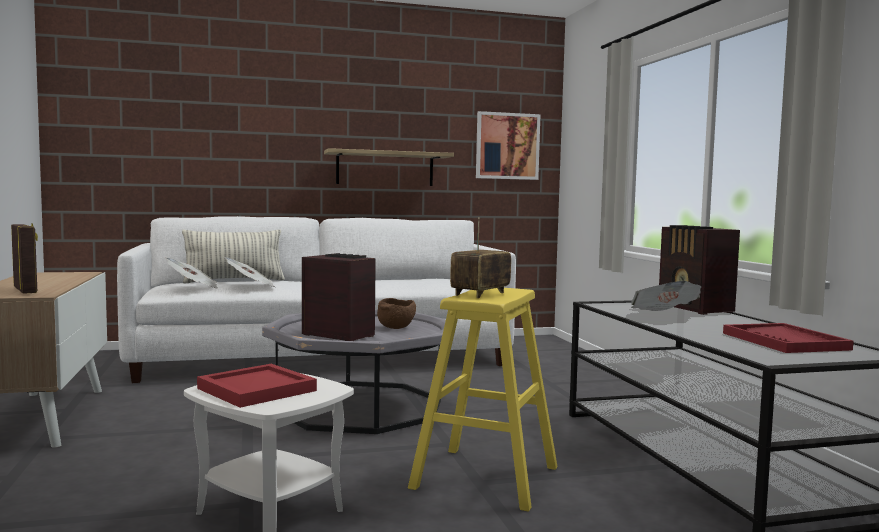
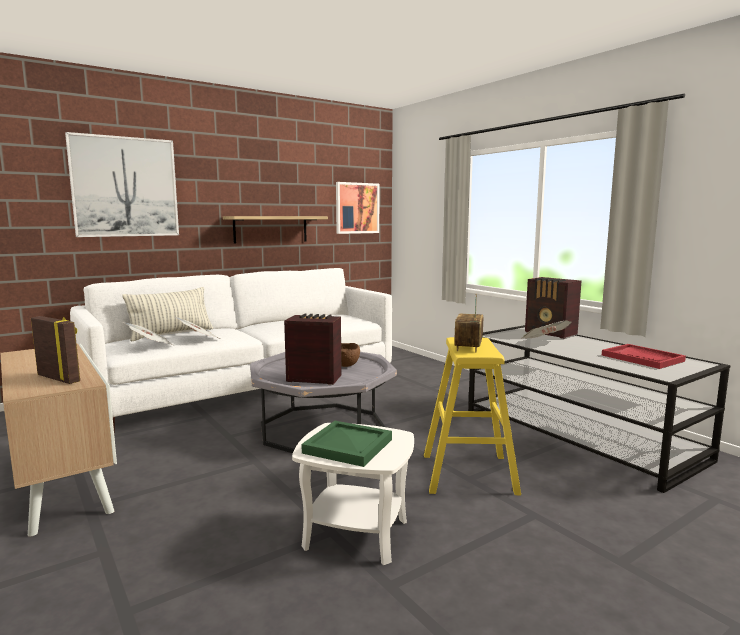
camera: 20 degrees left, 5 degrees up
red tray [197,364,317,408] -> green tray [301,421,392,467]
none -> picture [65,132,179,237]

